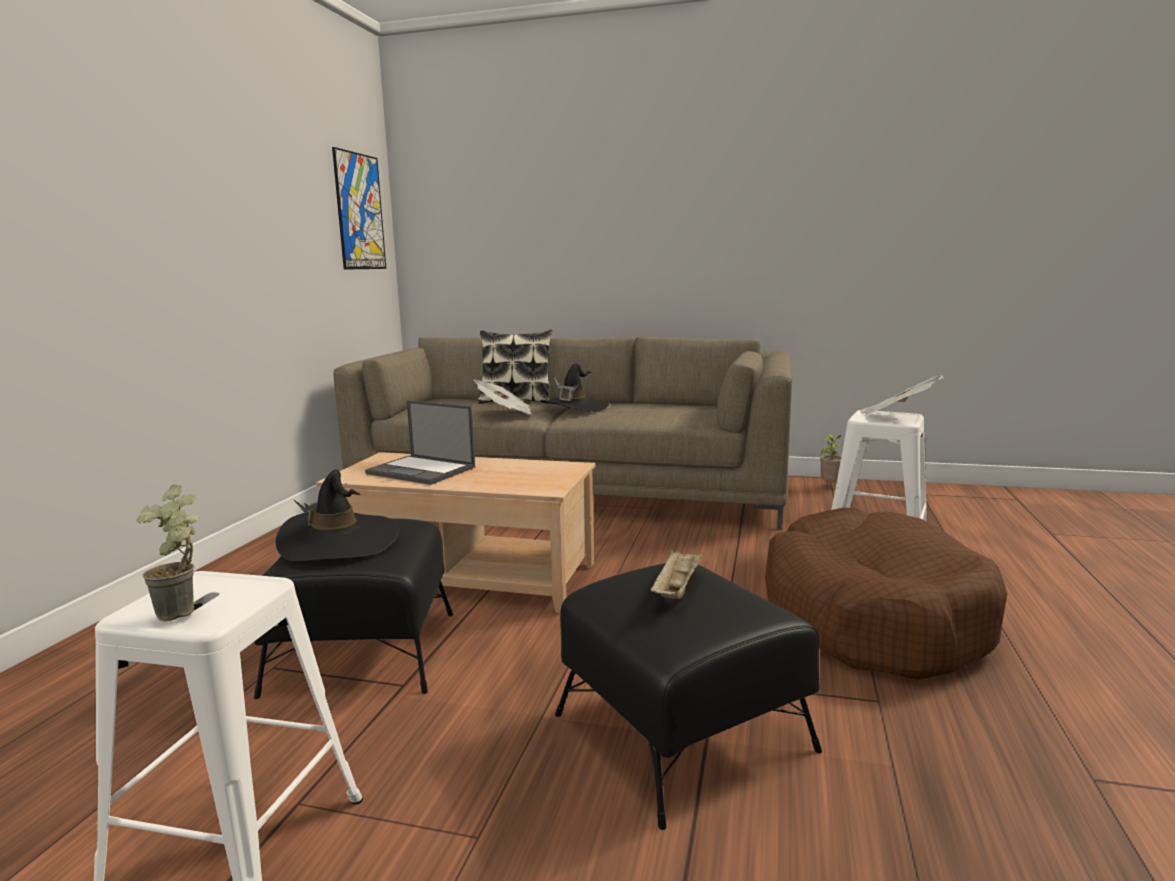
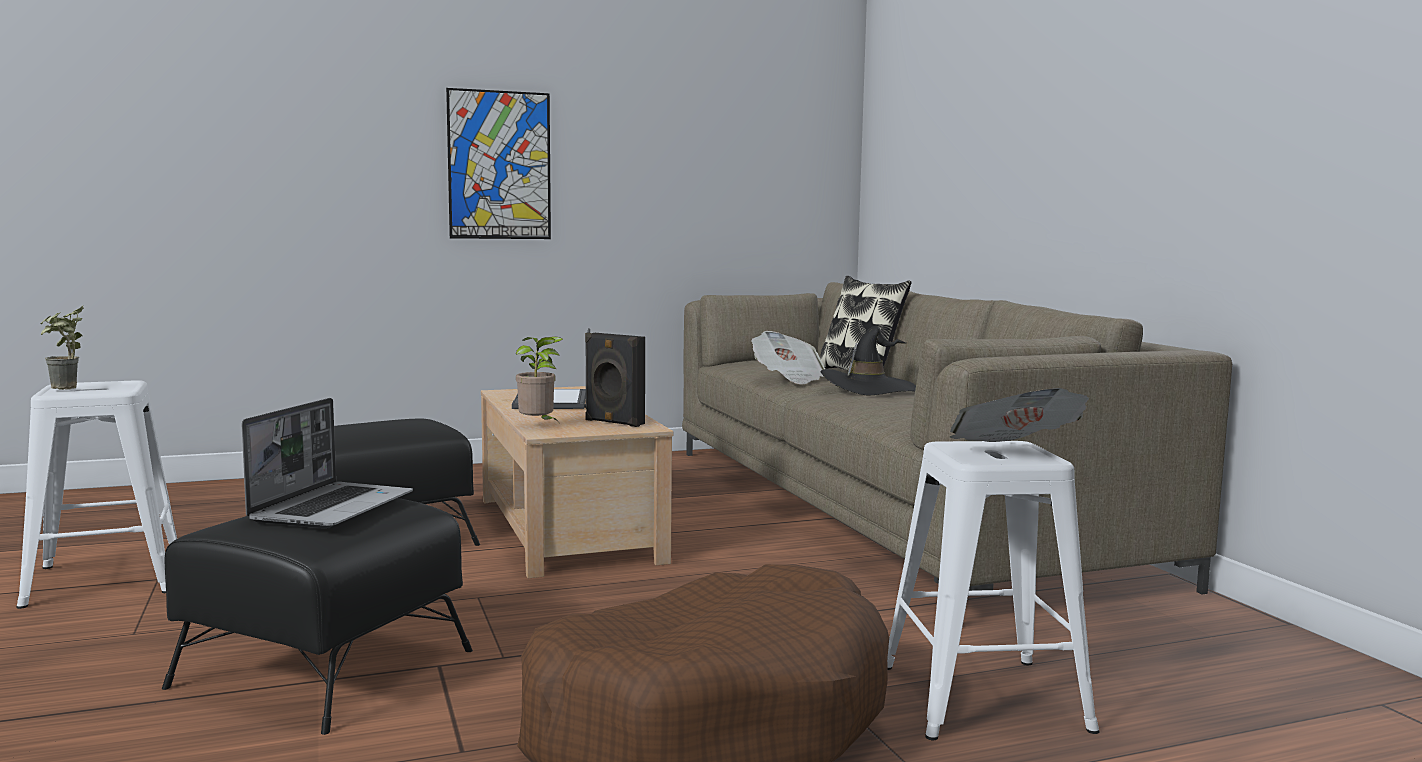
camera: 55 degrees right, 5 degrees down
black hat [275,470,400,561] -> none
picture [332,147,386,270] -> picture moved to [446,88,551,239]
beige tray [650,549,704,599] -> laptop [242,398,413,528]
potted plant [820,434,842,483] -> potted plant moved to [516,336,564,421]
none -> black speaker [585,333,645,427]

